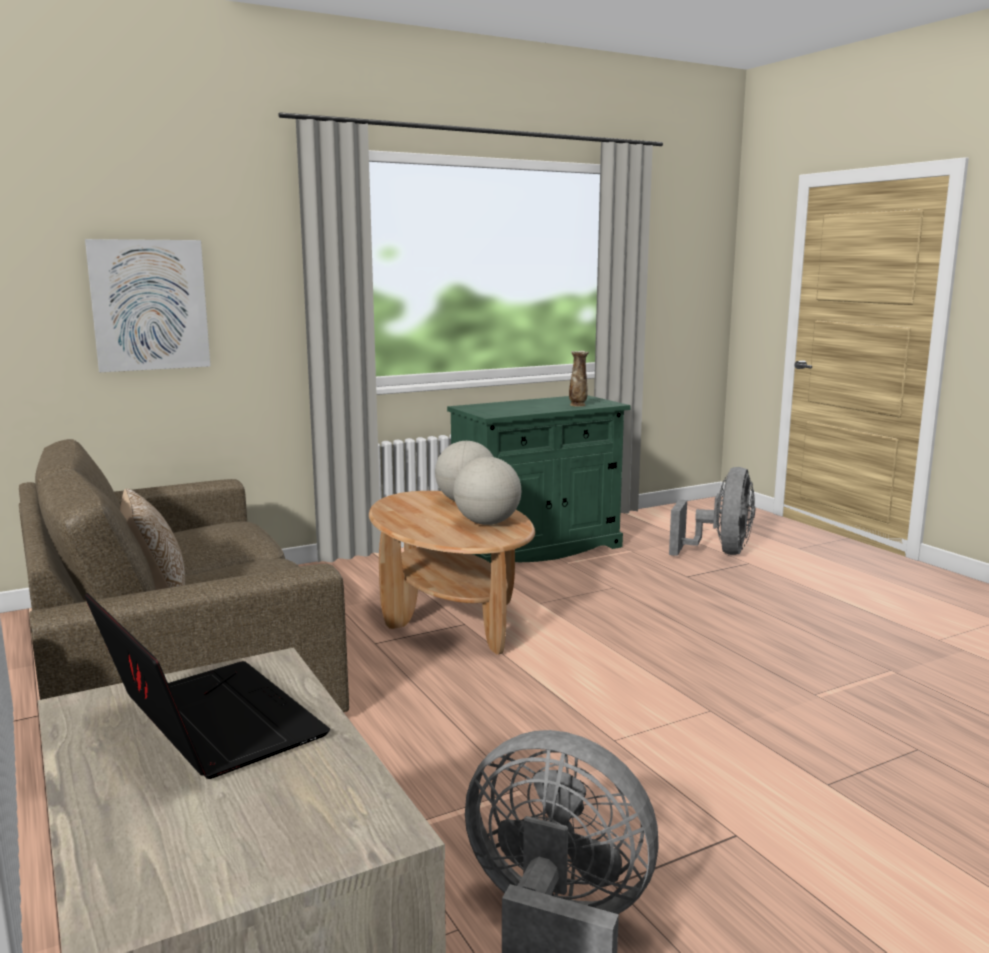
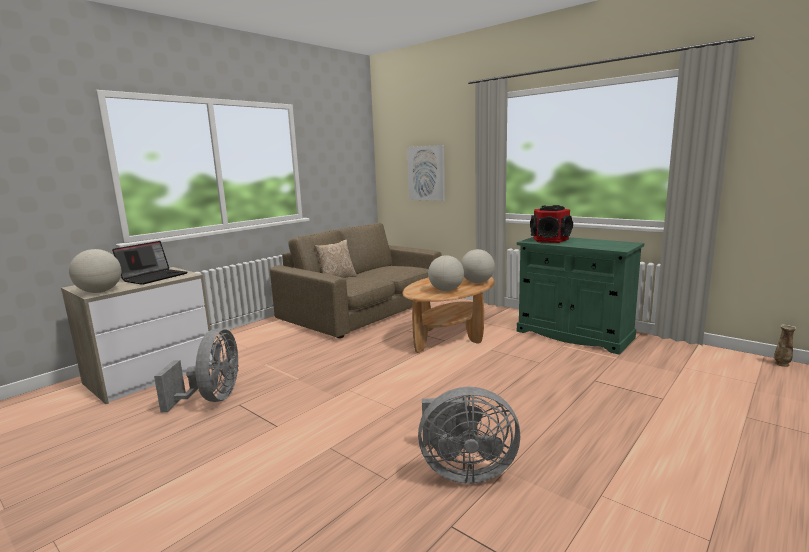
camera: 70 degrees right, 0 degrees up
vase [569,351,589,407] -> vase moved to [774,324,797,367]
grey fan [669,467,755,556] -> grey fan moved to [418,387,520,484]
none -> globe [69,249,121,293]
none -> speaker [530,205,573,243]

